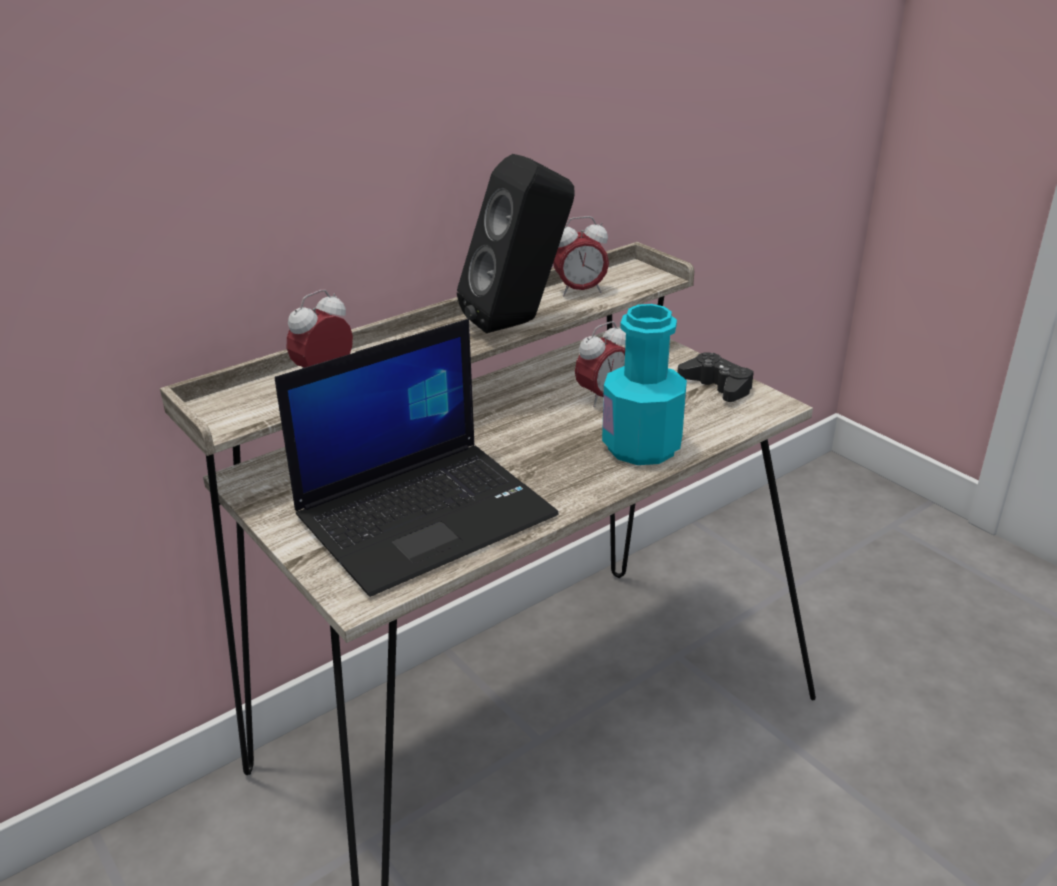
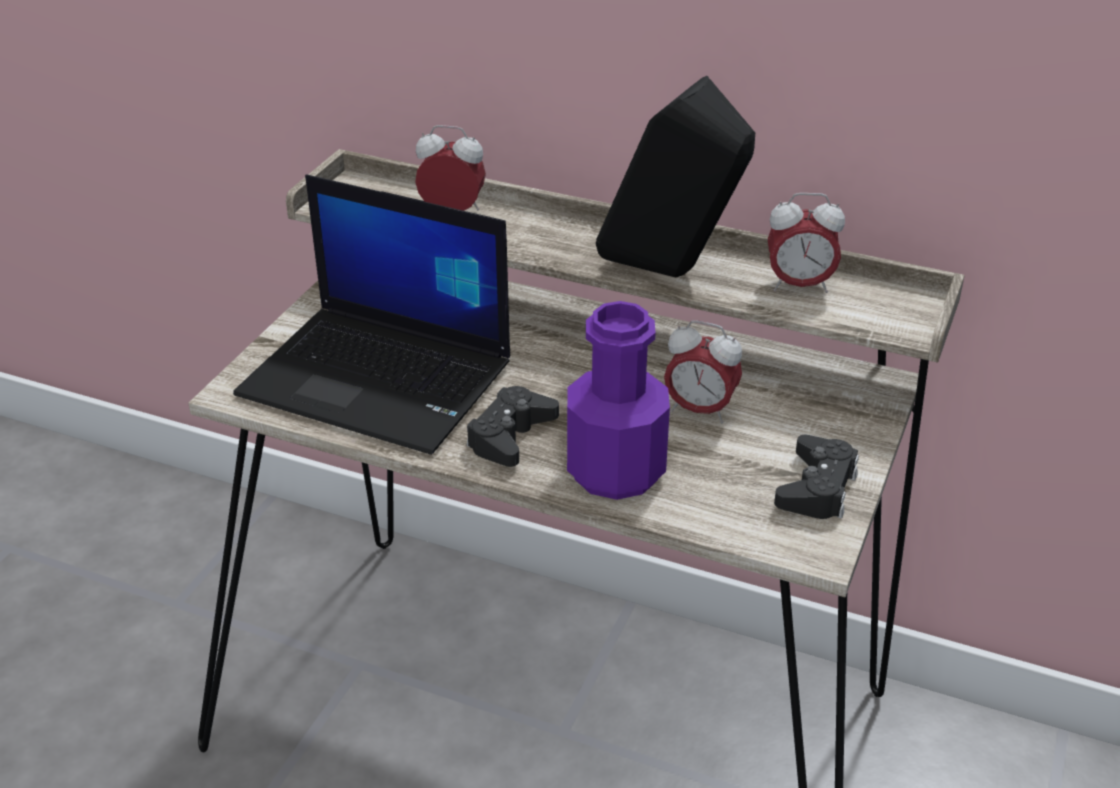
camera: 60 degrees right, 5 degrees up
alarm clock [553,216,609,297] -> alarm clock turned 45 degrees counterclockwise [768,193,845,293]
turquoise bottle [602,304,687,465] -> purple bottle [567,301,670,500]
none -> black game controller [467,386,559,467]

